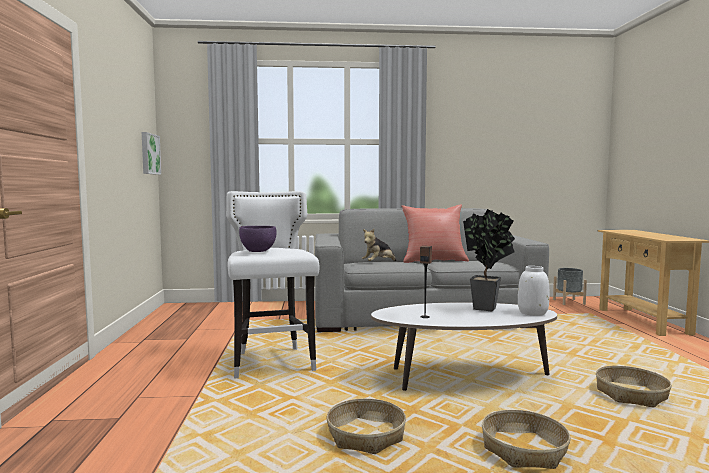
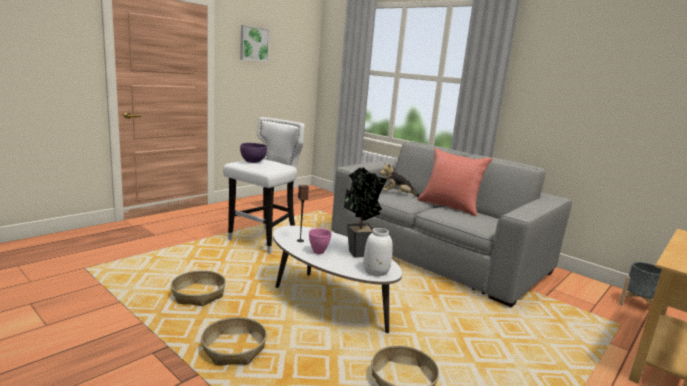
camera: 45 degrees right, 10 degrees up
picture [142,132,161,175] -> picture moved to [240,25,270,62]
none -> pink bowl [309,228,332,254]

